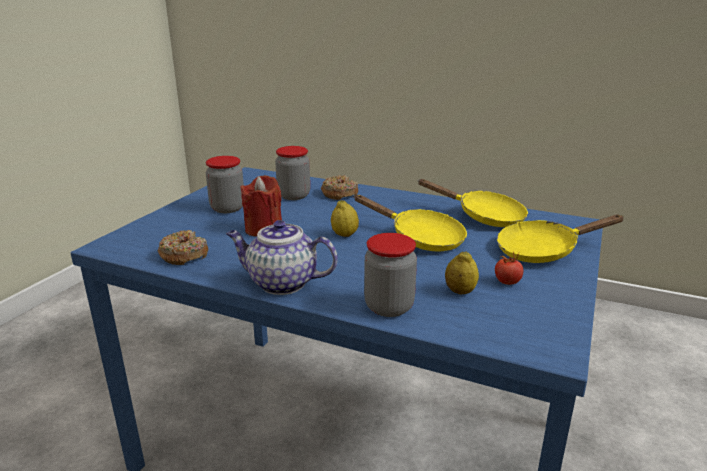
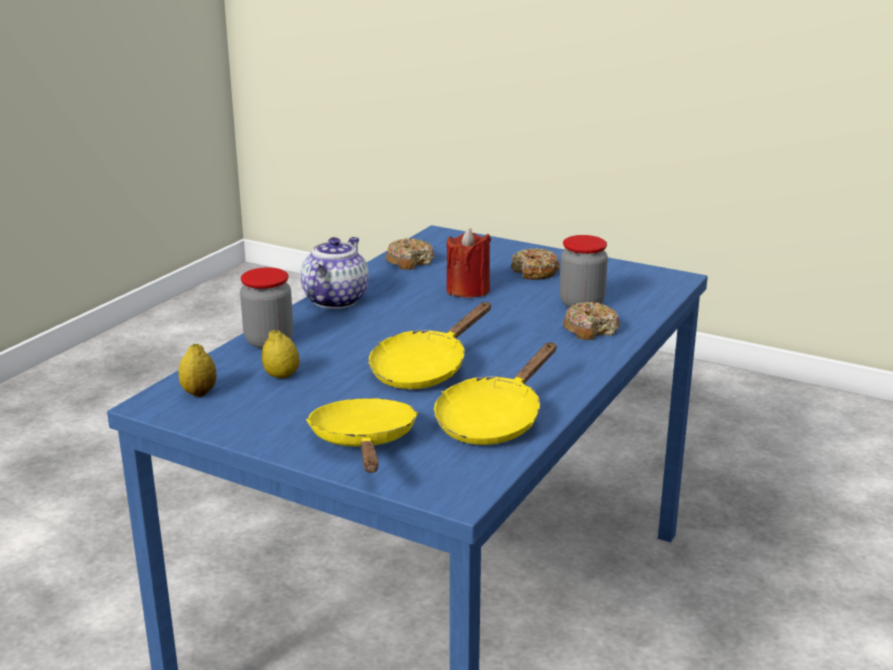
camera: 95 degrees right, 0 degrees up
jar [206,156,244,213] -> donut [511,248,560,280]
lemon [331,200,359,237] -> lemon moved to [178,344,216,397]
tomato [495,252,523,285] -> none

